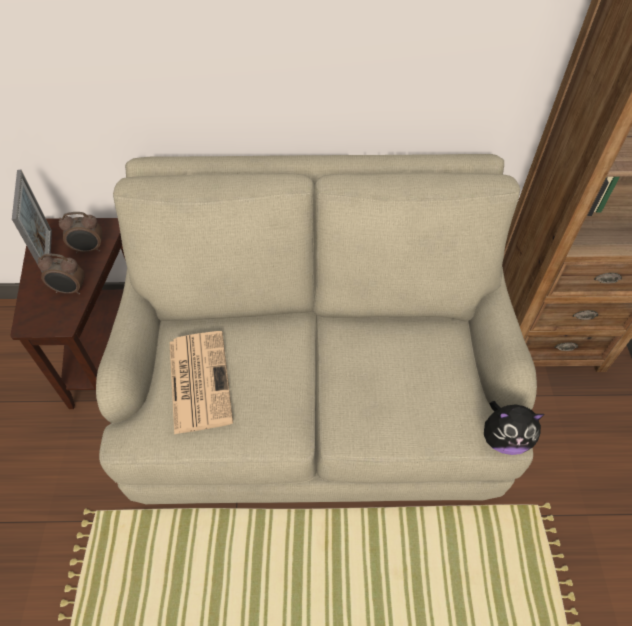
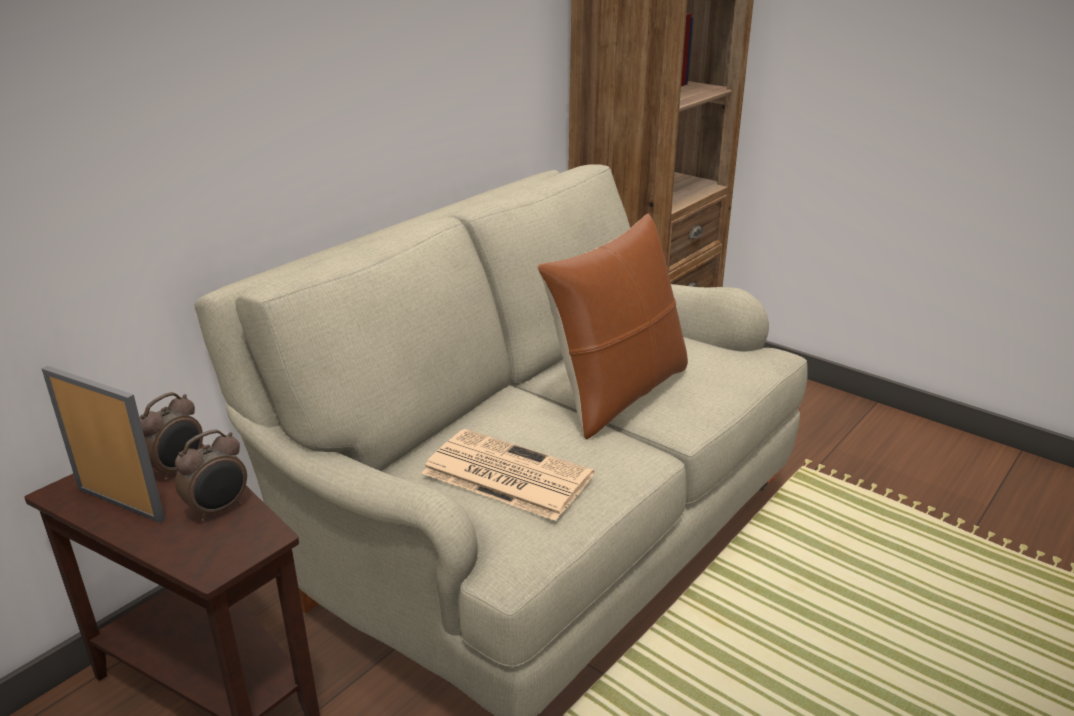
camera: 50 degrees left, 25 degrees down
plush toy [484,401,545,455] -> none
none -> brown pillow [537,213,688,440]

